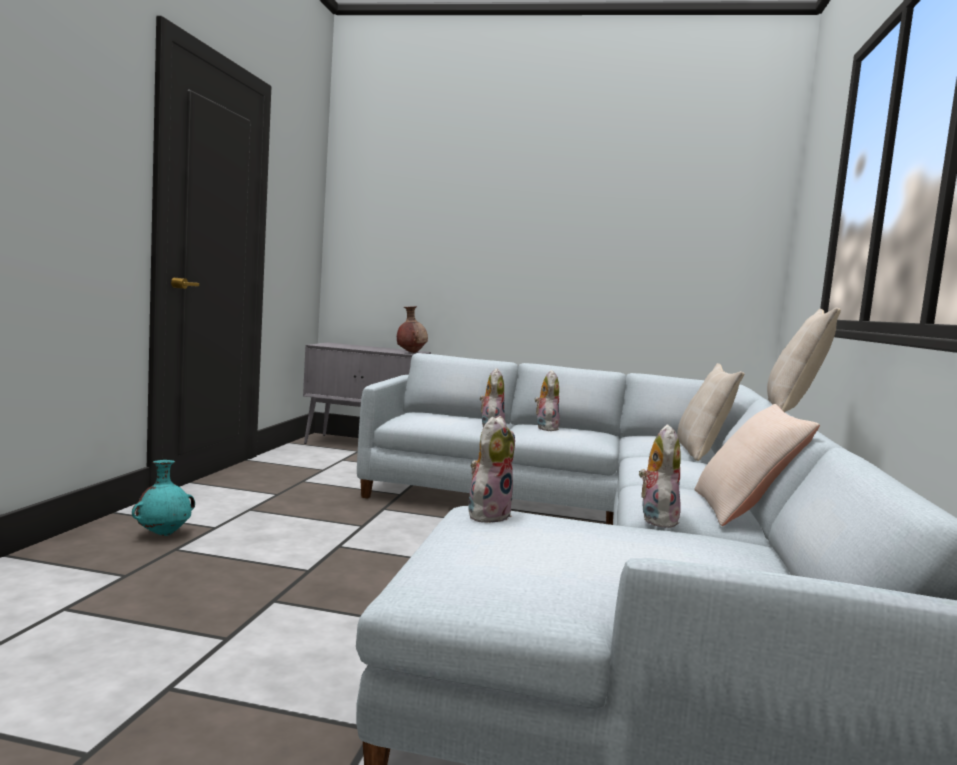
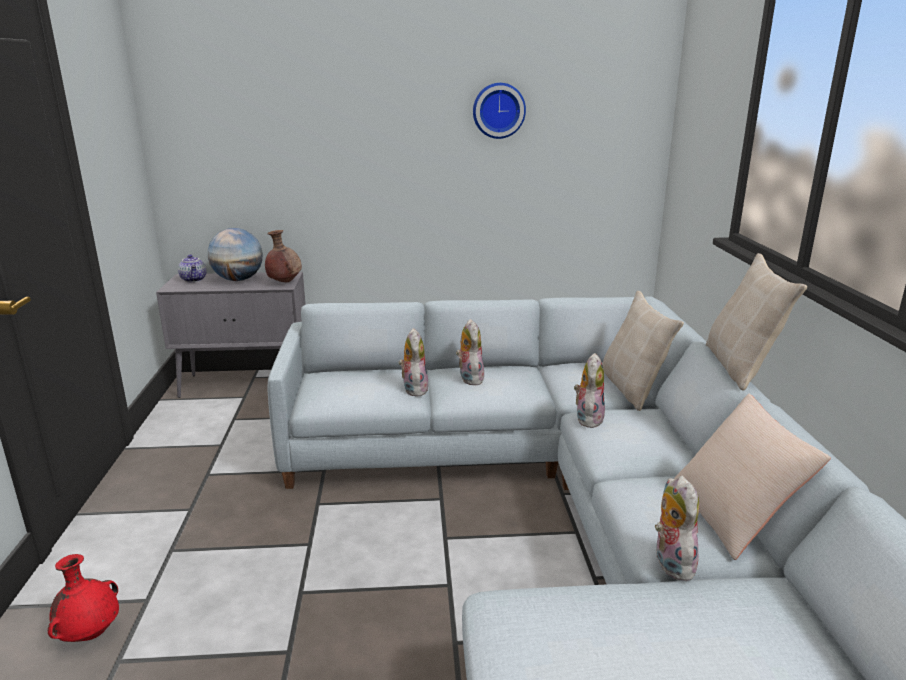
camera: 15 degrees left, 15 degrees up
turquoise vase [132,460,195,536] -> red vase [48,554,119,642]
plush toy [468,416,515,523] -> plush toy moved to [574,353,605,428]
none -> teapot [178,255,207,282]
none -> globe [208,228,263,281]
none -> wall clock [473,83,526,139]

